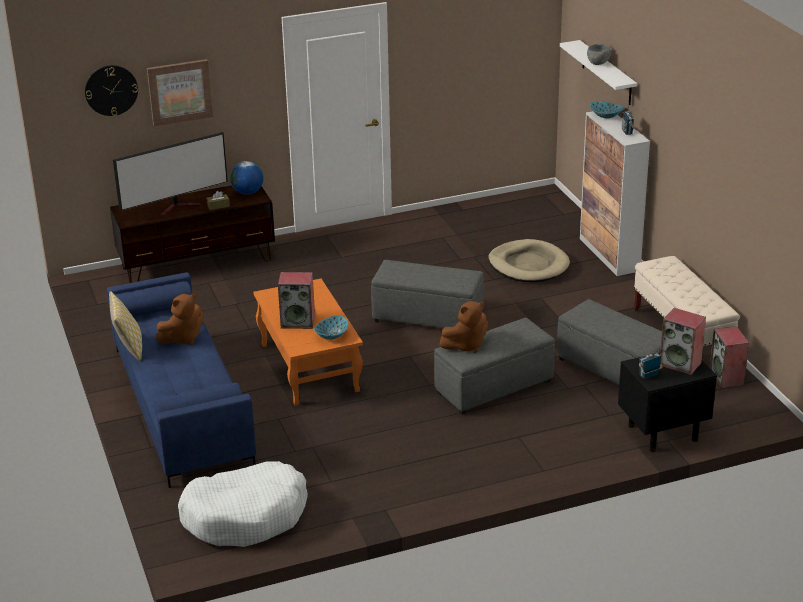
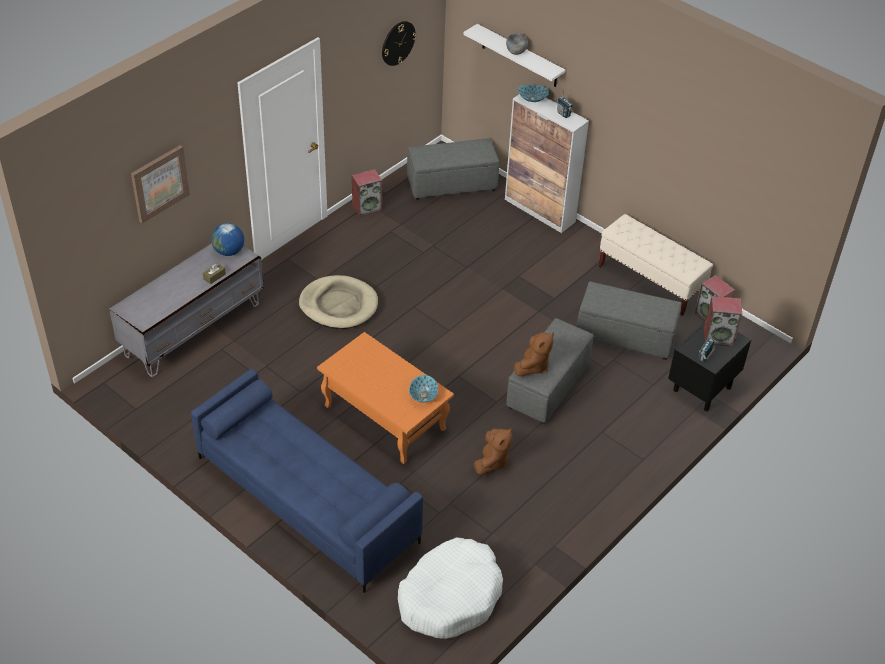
camera: 30 degrees left, 15 degrees up
wall clock [85,65,138,116] -> wall clock moved to [382,21,416,66]
pillow [109,291,142,361] -> none
brown tv stand [110,185,275,283] -> grey tv stand [109,243,264,377]
television [113,132,228,216] -> none
brown plush toy [156,294,204,345] -> brown plush toy moved to [474,427,513,475]
speaker [278,272,315,329] -> speaker moved to [352,169,382,217]
grey ottoman [371,260,484,328] -> grey ottoman moved to [407,138,499,200]
beige dog bed [488,239,570,282] -> beige dog bed moved to [299,275,378,329]

